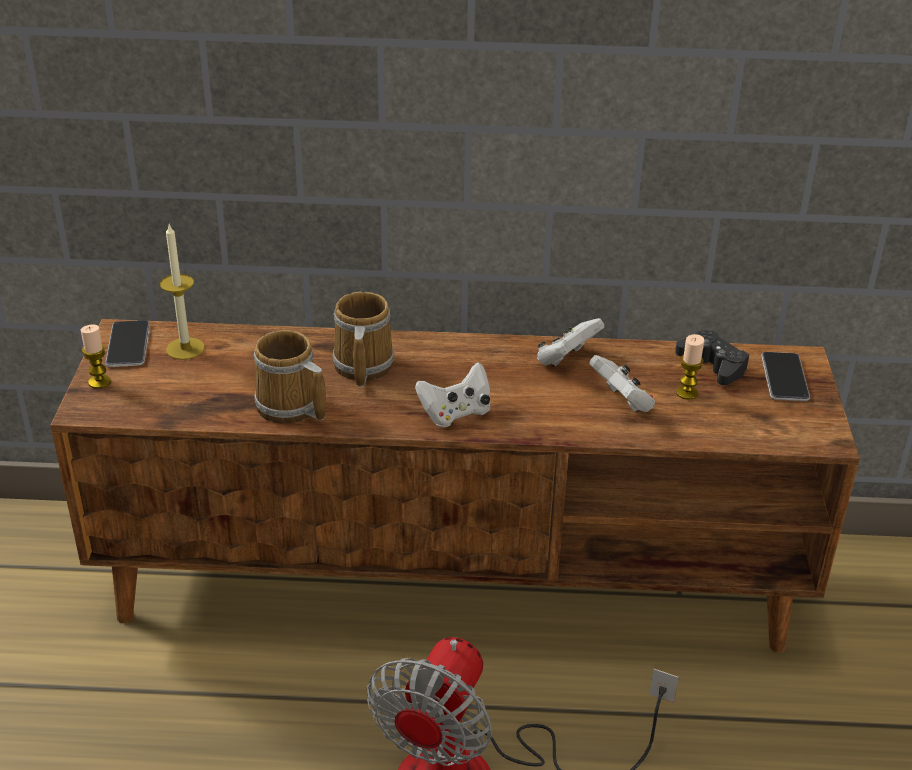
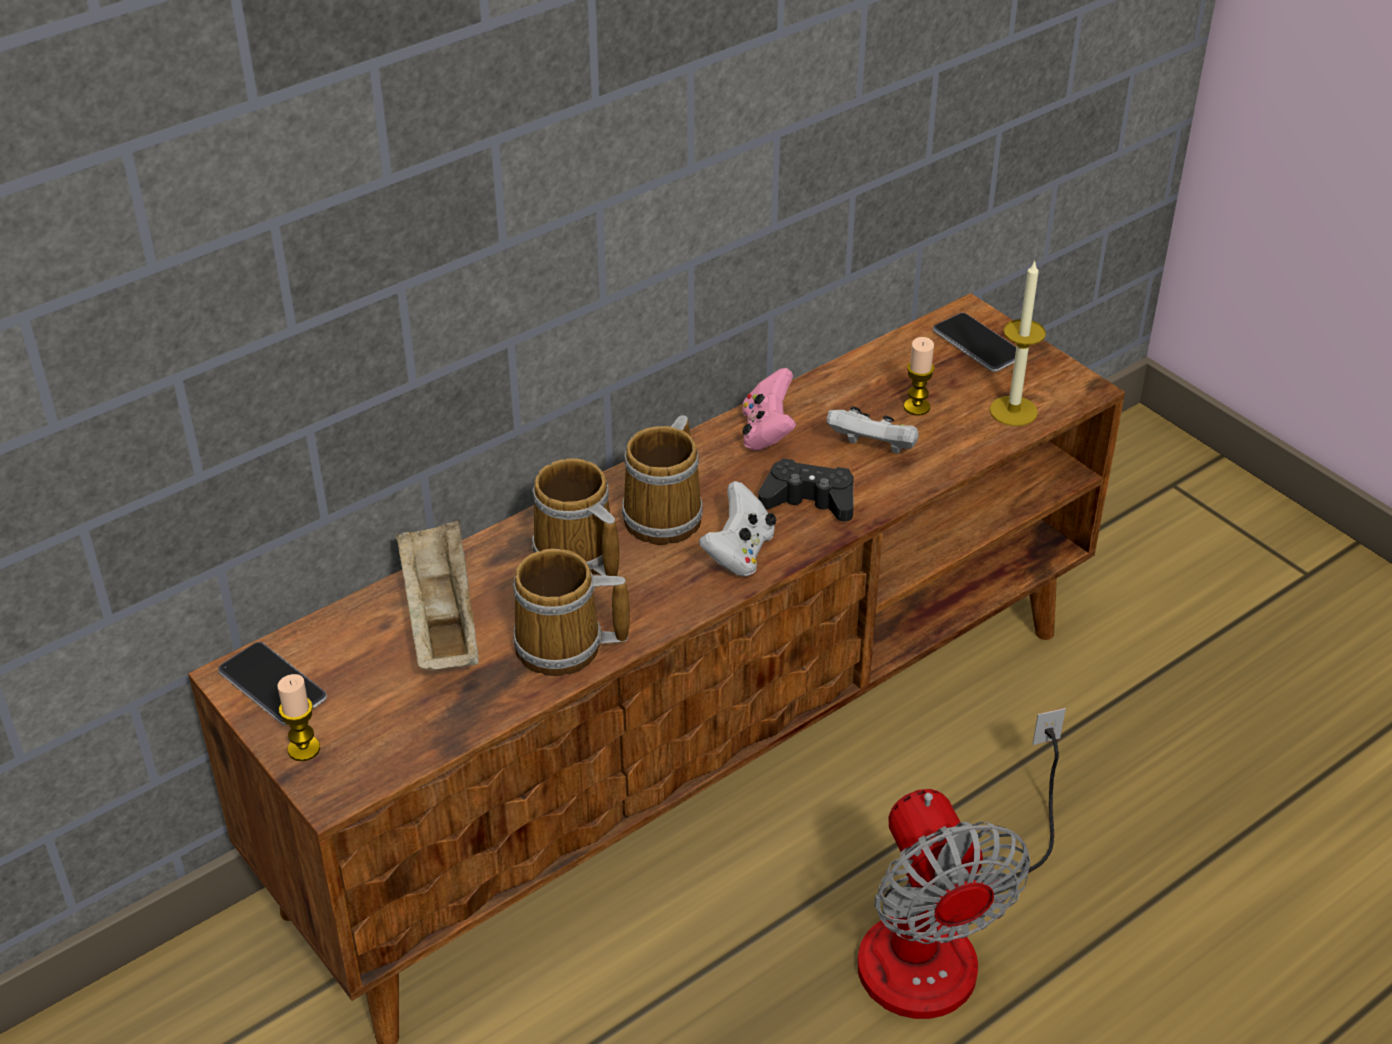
camera: 40 degrees left, 5 degrees up
candle [160,224,205,360] -> candle moved to [990,260,1046,426]
white game controller [537,318,604,367] -> pink game controller [742,368,796,451]
black game controller [675,330,749,385] -> black game controller moved to [758,458,854,522]
none -> beige tray [395,519,478,671]
none -> mug [621,415,703,545]

